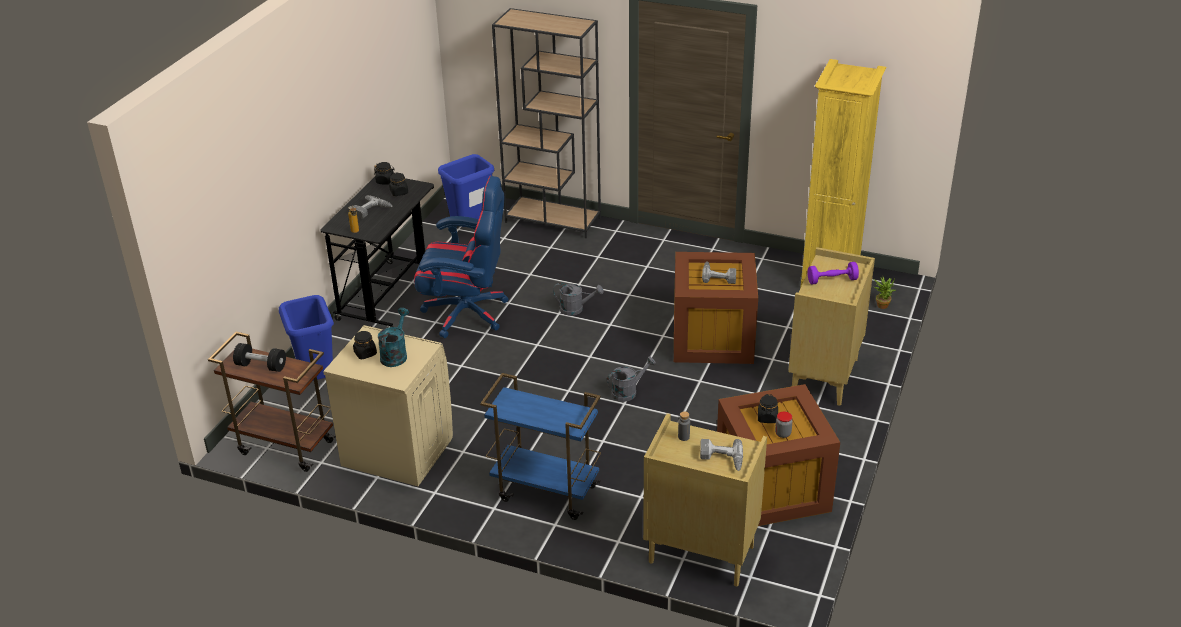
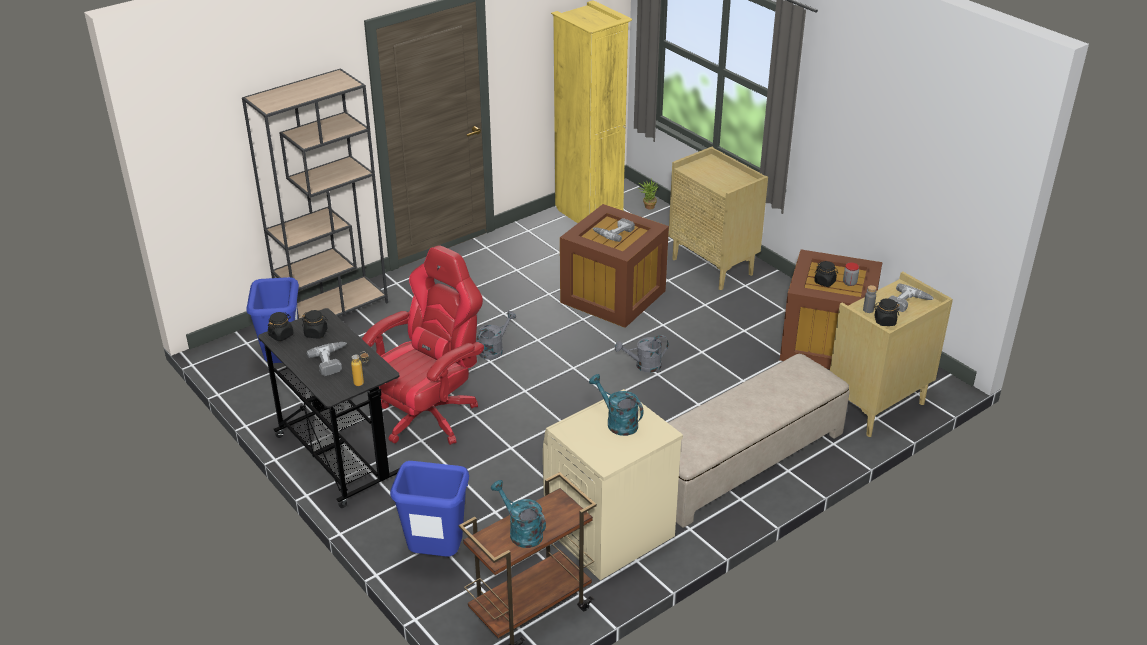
camera: 60 degrees left, 0 degrees up
black dumbbell [233,343,286,372] -> turquoise watering can [491,480,546,548]
black jar [353,331,377,359] -> black jar moved to [874,298,900,326]
blue office chair [414,175,508,338] -> red office chair [362,246,484,445]
blue cart [480,373,601,520] -> beige bench [668,354,850,528]
grey watering can [607,356,656,402] -> grey watering can turned 105 degrees counterclockwise [615,335,669,373]
purple dumbbell [808,262,859,284] -> none

